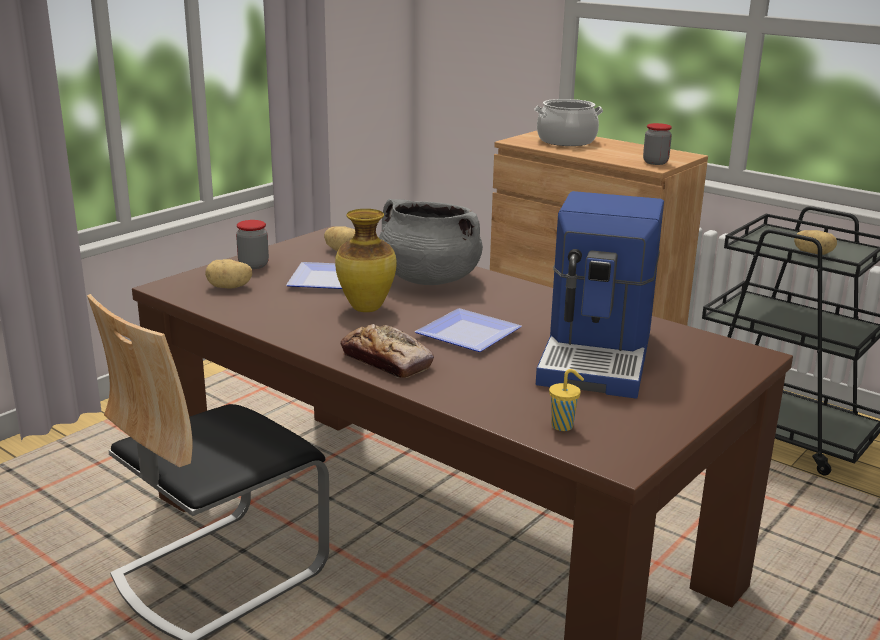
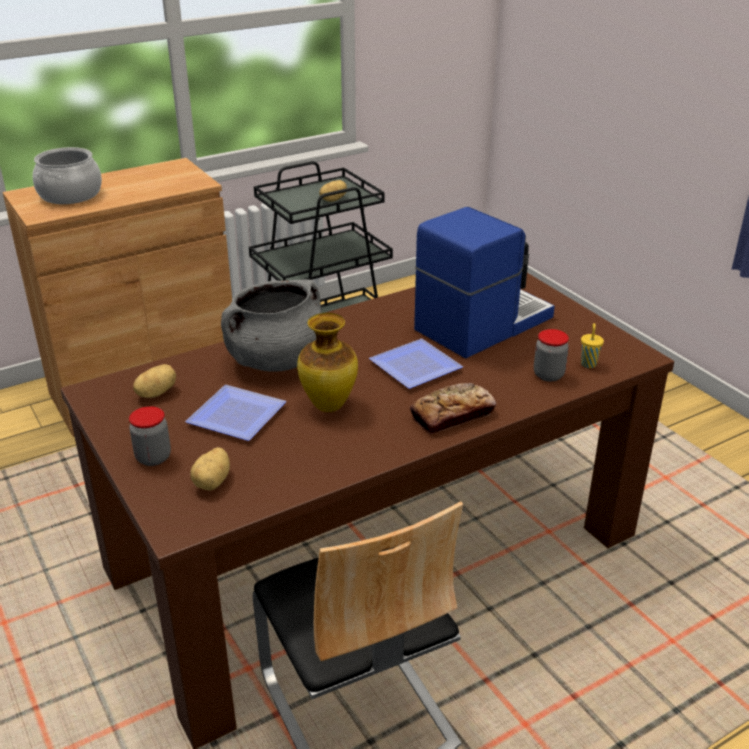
camera: 70 degrees left, 10 degrees up
coffee machine [536,191,664,399] -> coffee machine turned 75 degrees counterclockwise [414,207,555,359]
jar [643,123,672,165] -> jar moved to [534,329,569,382]

